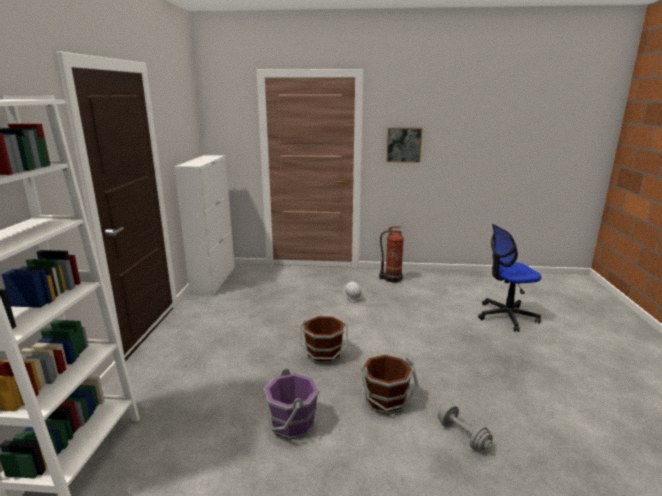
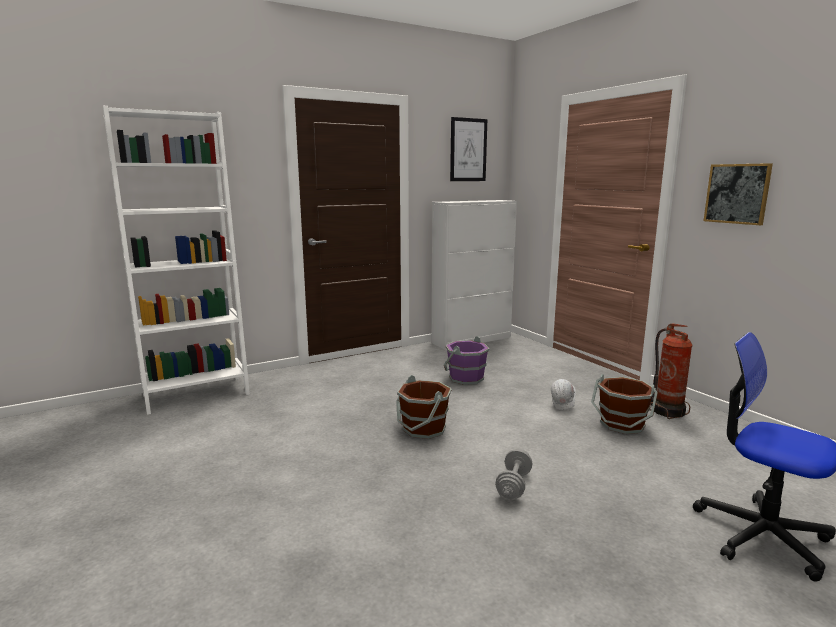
camera: 55 degrees right, 5 degrees down
purple bucket [264,368,320,440] -> purple bucket moved to [444,336,490,385]
brown bucket [361,354,418,415] -> brown bucket moved to [591,374,658,434]
grey dumbbell [438,404,493,452] -> grey dumbbell moved to [495,449,533,500]
none -> picture [450,117,487,181]

